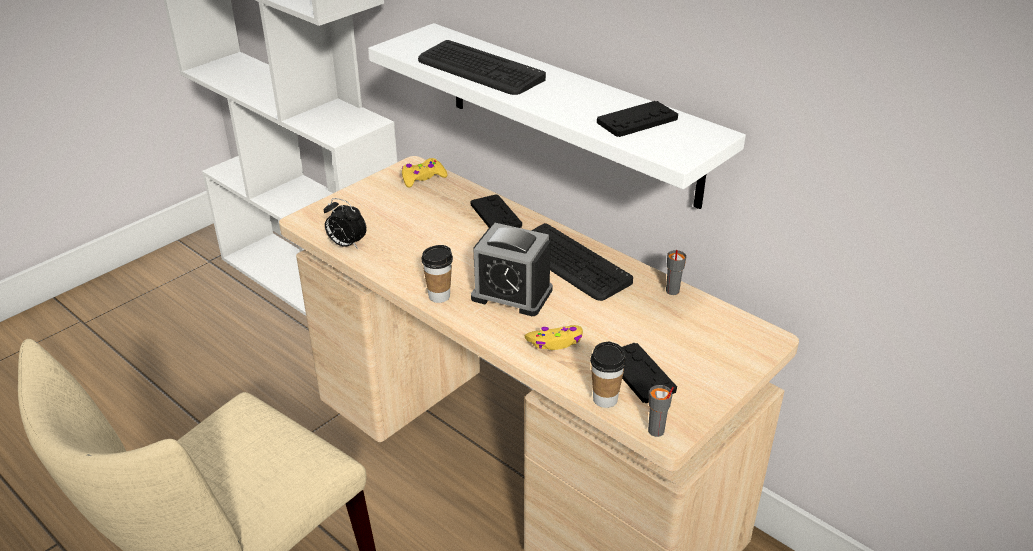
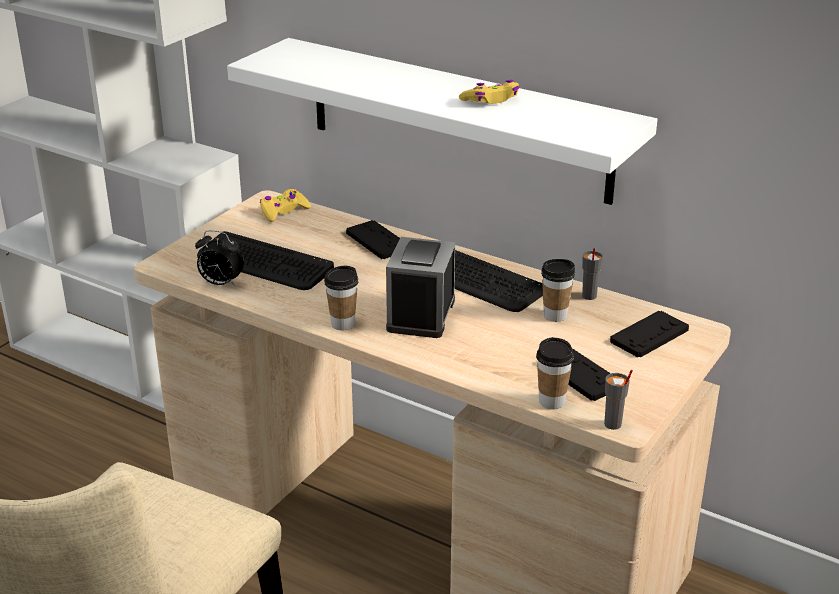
camera: 10 degrees left, 5 degrees down
keyboard [418,40,546,95] -> keyboard moved to [197,231,334,290]
alarm clock [471,223,553,316] -> alarm clock turned 90 degrees clockwise [386,237,455,338]
yellow game controller [525,325,583,350] -> yellow game controller moved to [459,80,520,104]
black game controller [597,101,678,137] -> black game controller moved to [610,311,689,358]
none -> cup [541,259,575,322]

